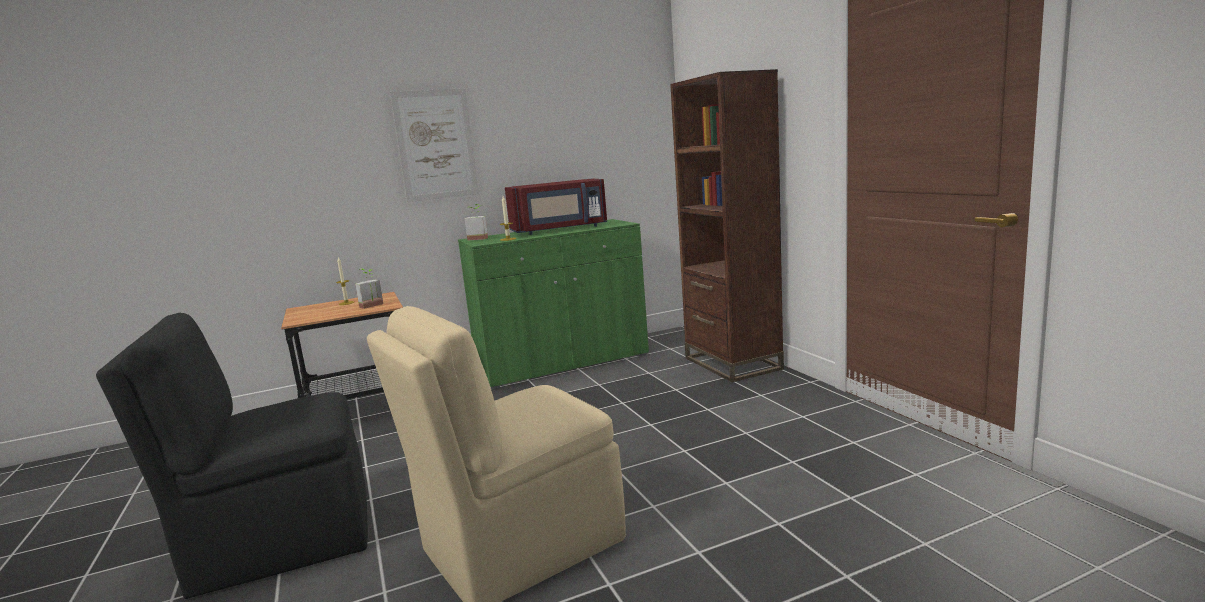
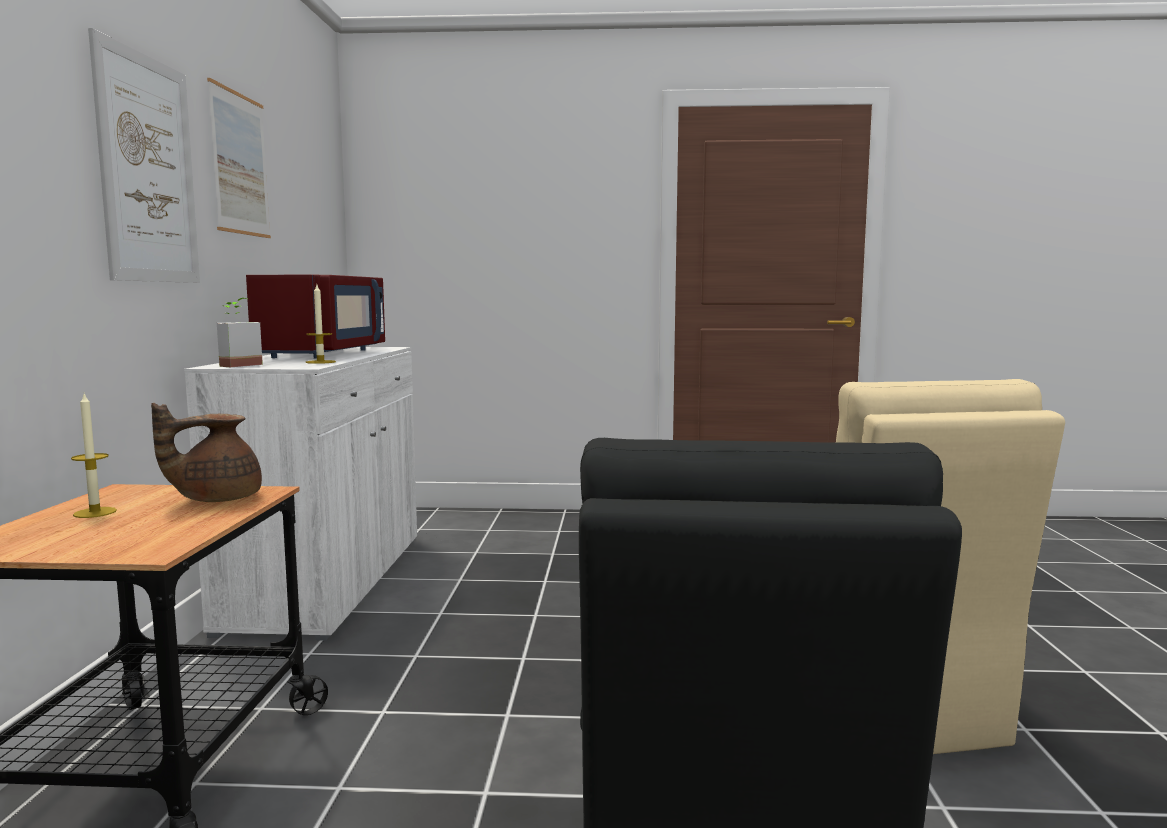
camera: 65 degrees left, 5 degrees down
potted plant [355,269,383,309] -> brown teapot [151,403,262,502]
green cabinet [458,219,649,389] -> white cabinet [184,347,417,641]
brown bookcase [670,69,784,382] -> none
none -> picture [207,78,271,238]

